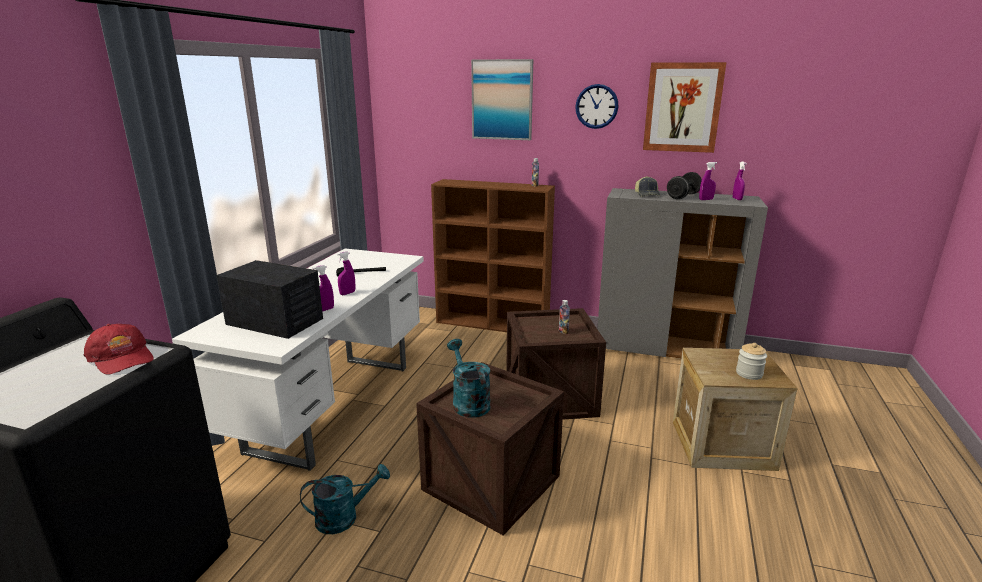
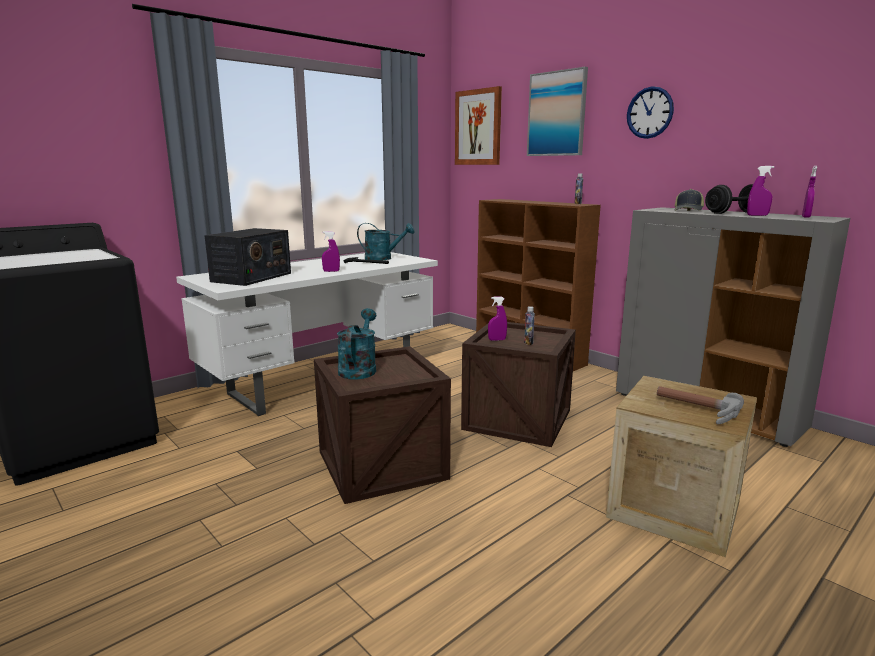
camera: 30 degrees right, 5 degrees down
red cap [84,324,154,375] -> none
radio [216,260,323,339] -> radio turned 60 degrees clockwise [204,228,291,286]
turquoise watering can [300,464,390,534] -> turquoise watering can moved to [357,223,414,260]
purple spray bottle [312,265,334,312] -> purple spray bottle moved to [488,296,507,341]
picture [643,62,726,153] -> picture moved to [455,86,502,165]
jar [736,343,767,380] -> hammer [657,386,744,424]

